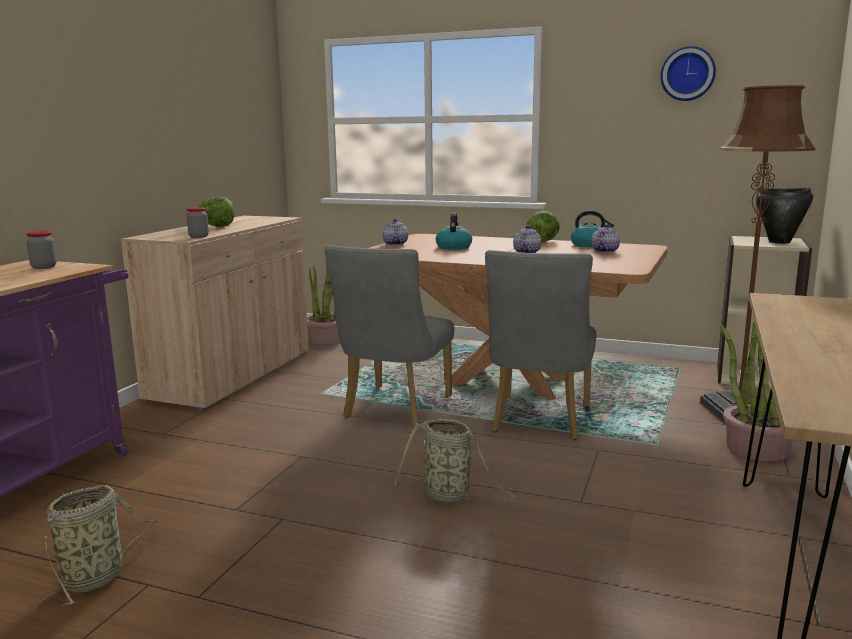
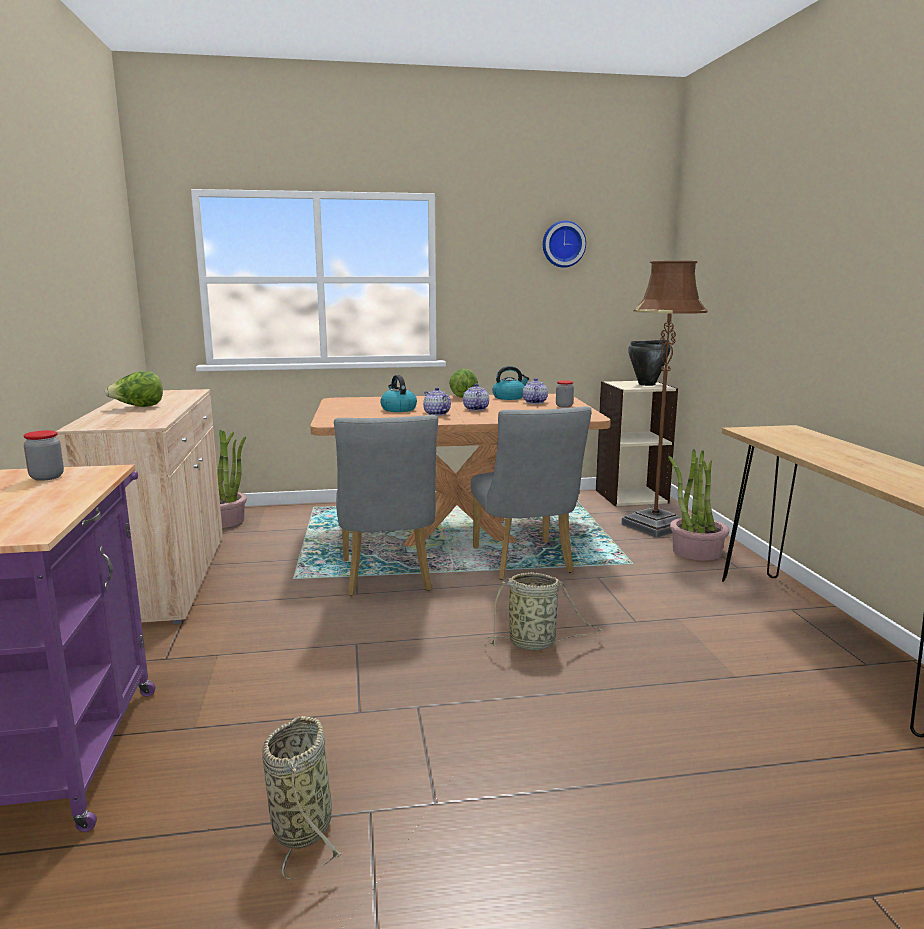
camera: 30 degrees left, 0 degrees up
jar [186,207,209,238] -> jar moved to [556,380,574,408]
teapot [383,219,408,245] -> teapot moved to [423,387,451,416]

